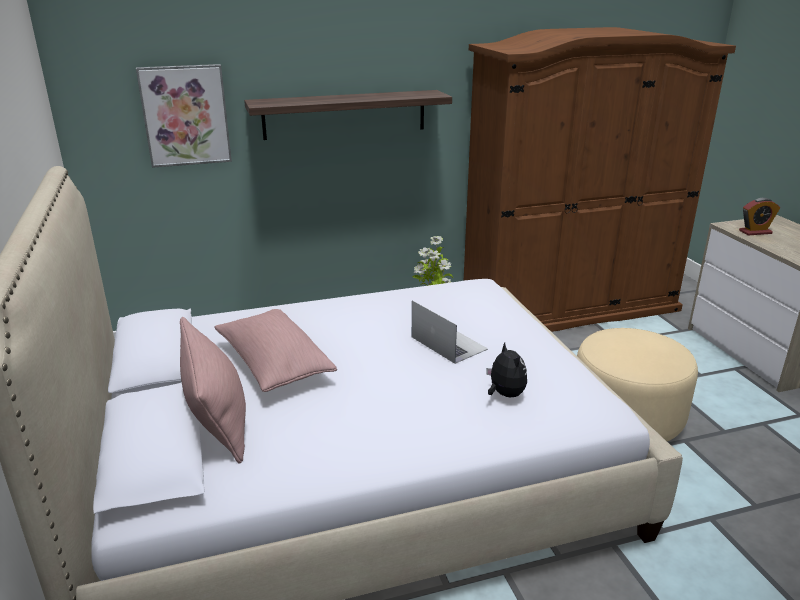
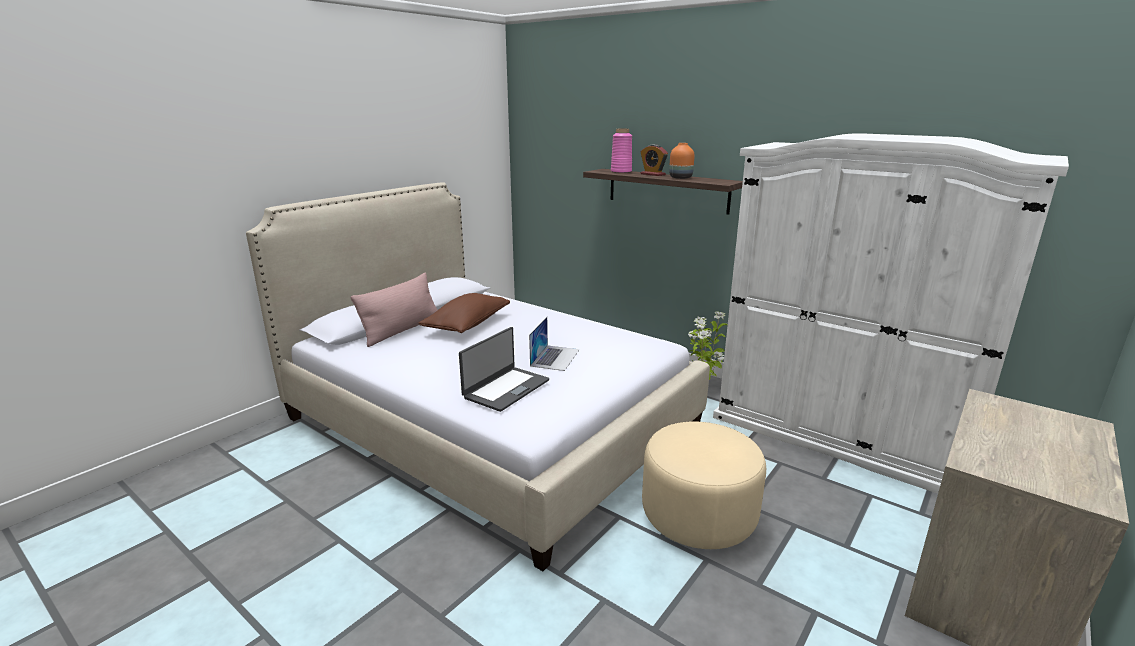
camera: 55 degrees right, 5 degrees down
picture [136,64,232,168] -> none
pink pillow [214,309,337,392] -> brown pillow [419,293,510,333]
brown wardrobe [464,27,736,332] -> white wardrobe [713,133,1069,494]
plush toy [486,342,527,397] -> laptop [459,327,549,412]
alarm clock [739,198,780,236] -> alarm clock moved to [641,144,668,176]
none -> pink vase [611,129,632,173]
none -> orange vase [669,143,694,179]

